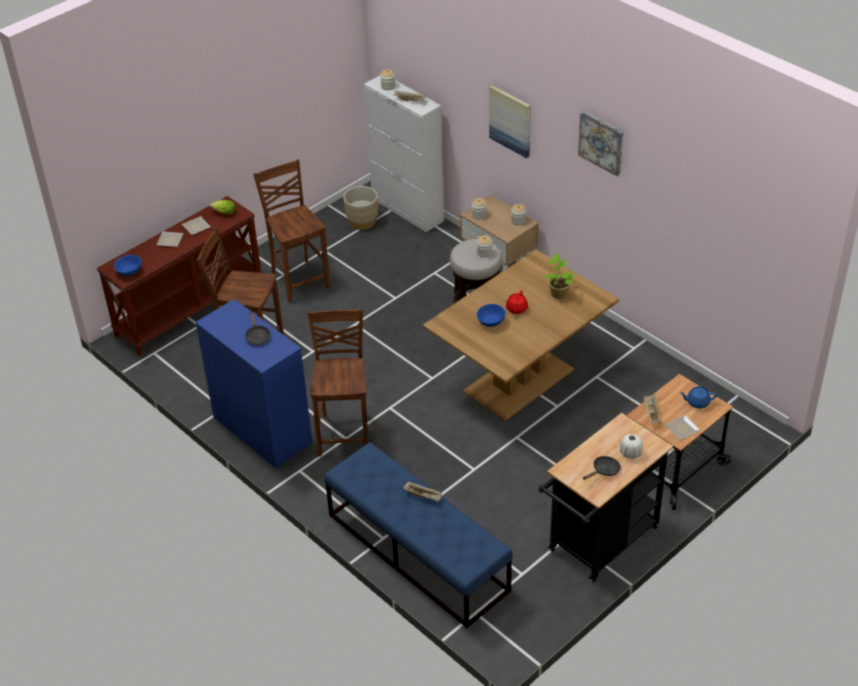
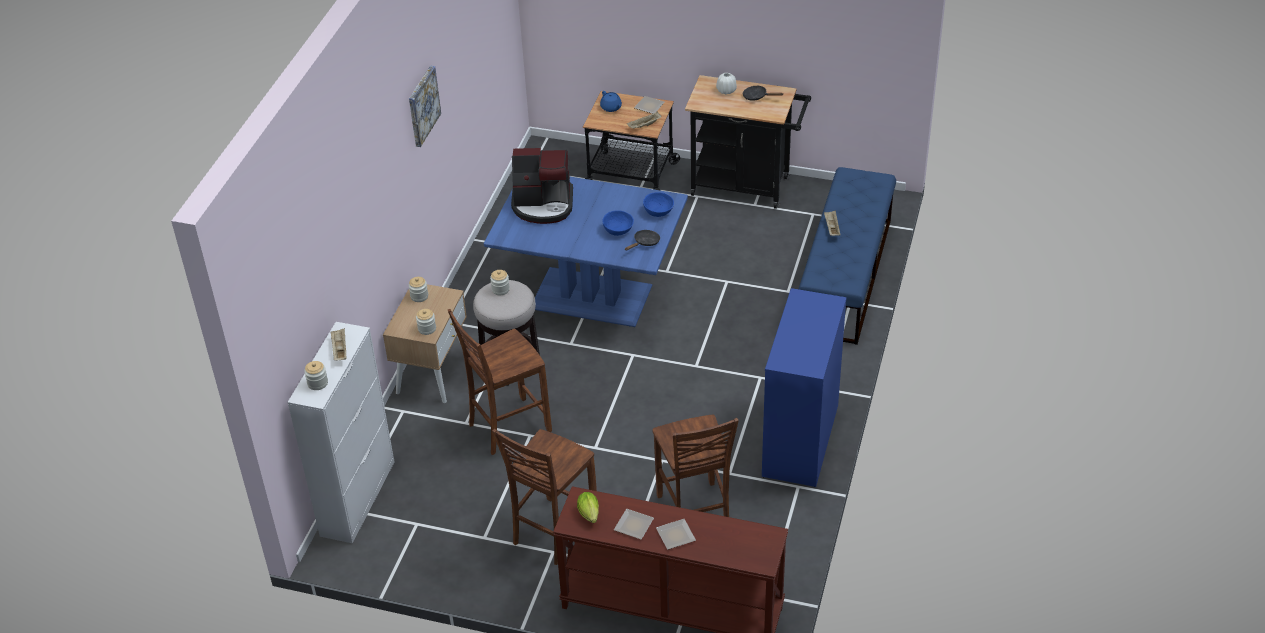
camera: 120 degrees left, 0 degrees up
blue bowl [114,255,142,276] -> blue bowl moved to [643,192,674,217]
black frying pan [245,312,271,346] -> black frying pan moved to [625,230,660,251]
brown chair [307,309,369,456] -> brown chair moved to [448,309,552,455]
beige planter [343,186,378,230] -> none
brown dining table [423,250,619,421] -> blue dining table [484,177,688,327]
picture [489,85,531,158] -> none
red teapot [506,290,528,314] -> none
potted plant [543,253,574,299] -> coffee machine [511,148,573,224]

